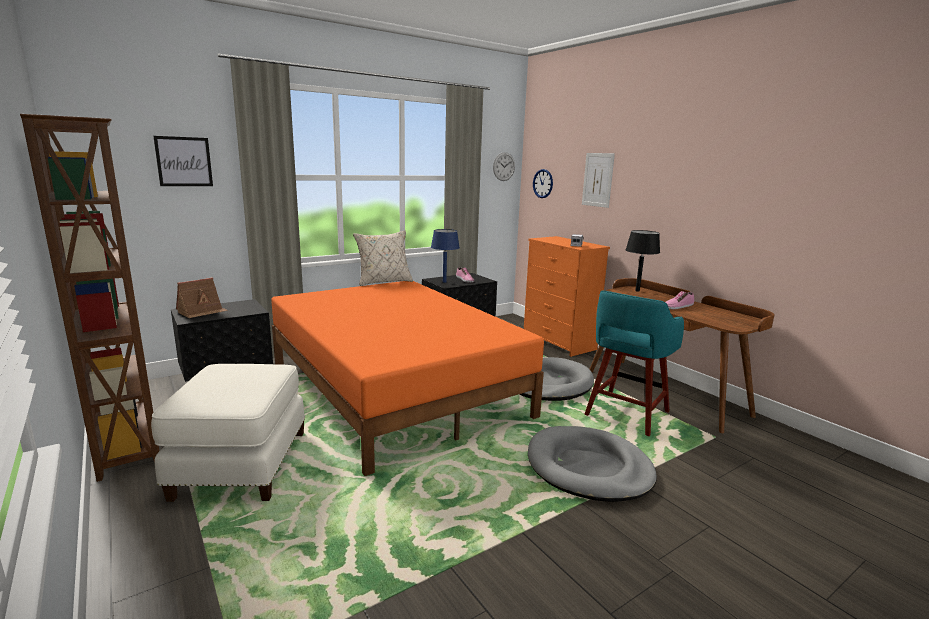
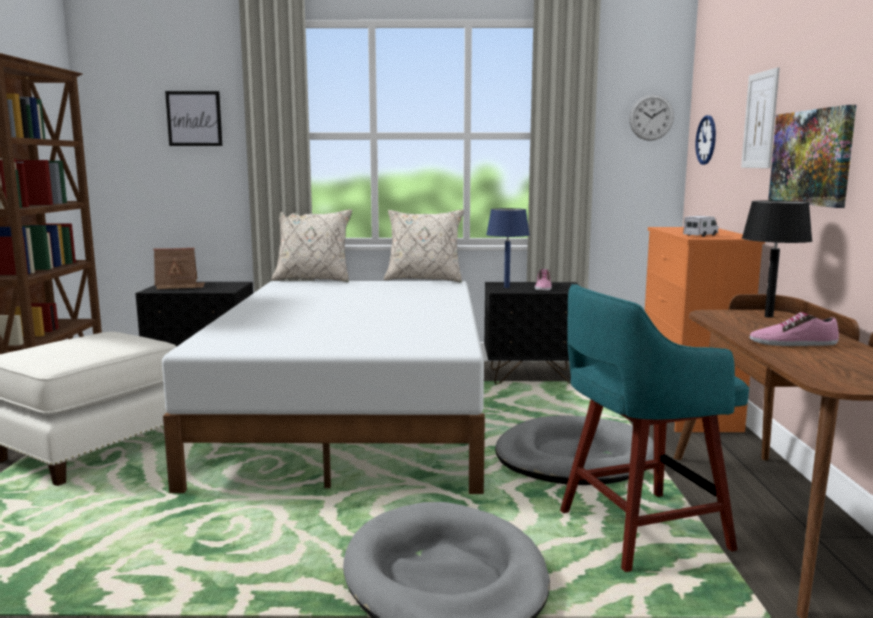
camera: 35 degrees right, 5 degrees down
orange bed [271,281,544,476] -> white bed [162,281,485,494]
none -> beige pillow [272,209,352,282]
none -> picture [768,105,856,208]

